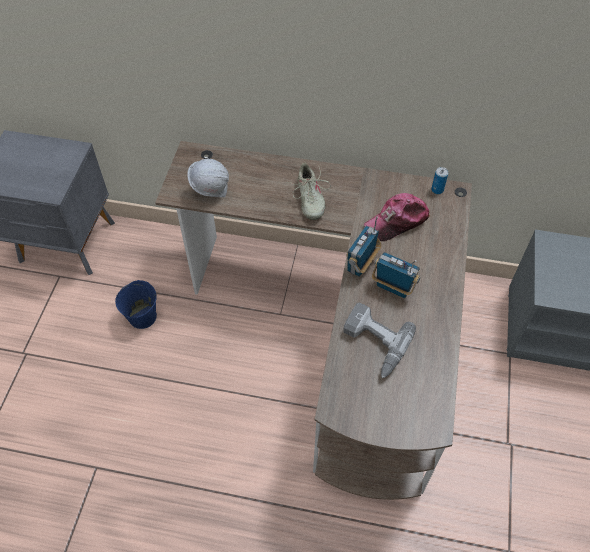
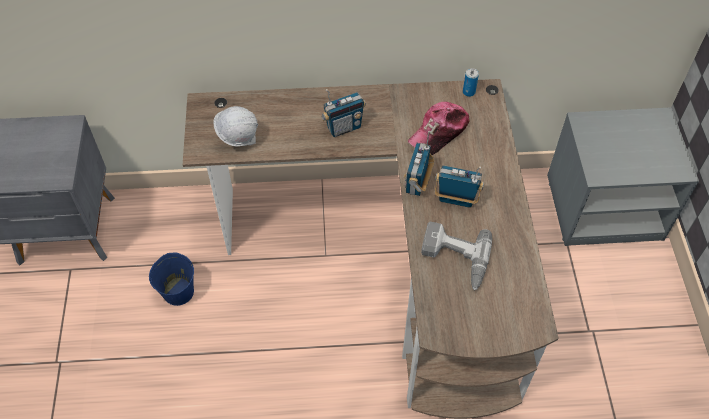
camera: 15 degrees left, 0 degrees up
beige shoe [287,163,331,220] -> radio [321,89,366,137]

